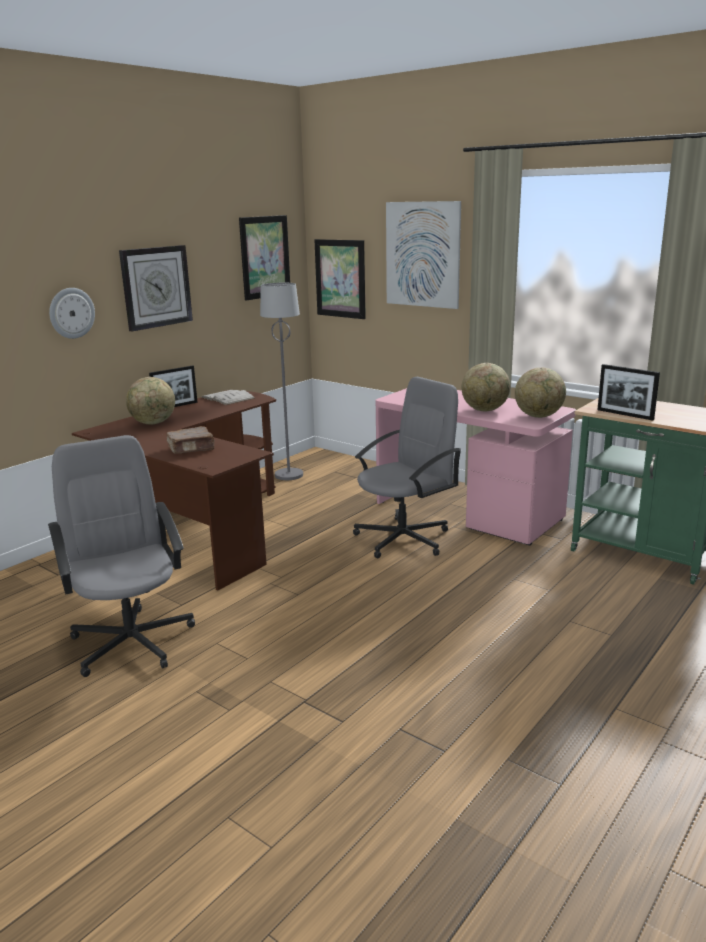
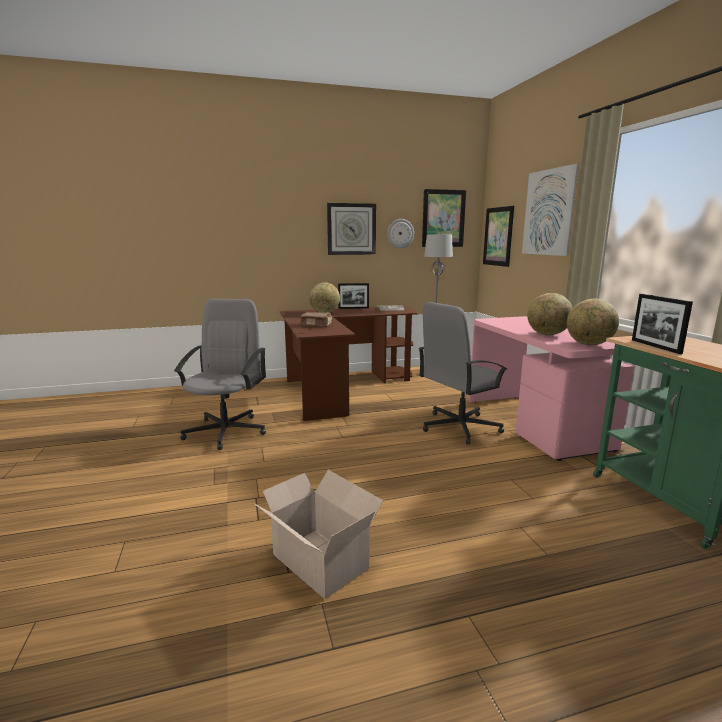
camera: 35 degrees right, 5 degrees down
wall clock [49,288,95,339] -> wall clock moved to [387,219,414,248]
grey office chair [353,377,462,558] -> grey office chair turned 150 degrees clockwise [419,302,507,445]
none -> cardboard box [253,470,384,599]

